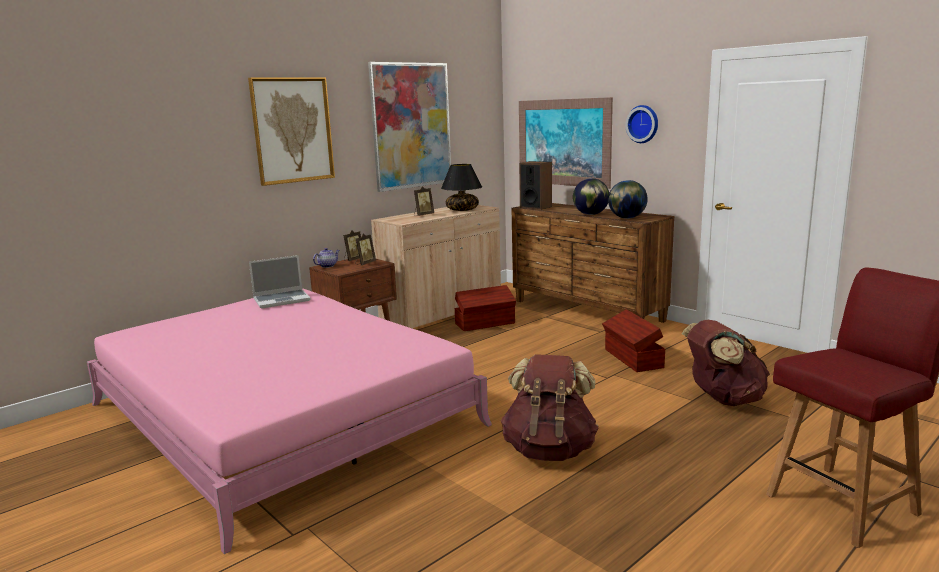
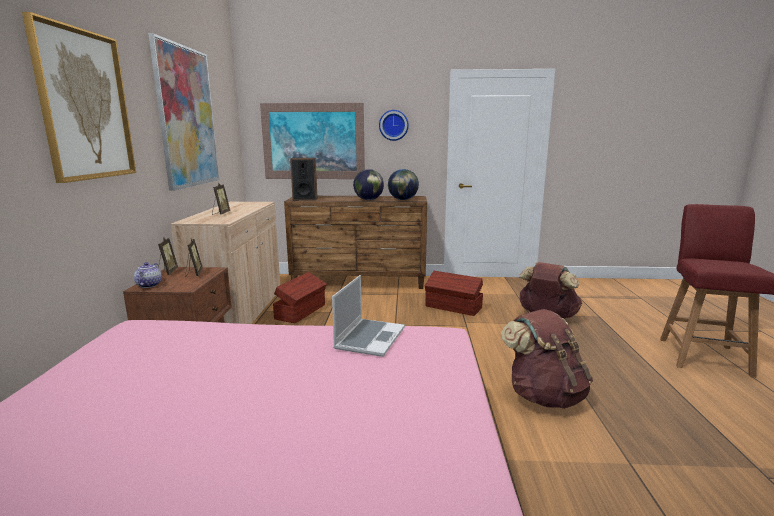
camera: 45 degrees left, 0 degrees up
laptop [249,255,311,308] -> laptop moved to [332,275,405,357]
black table lamp [441,164,482,211] -> none

